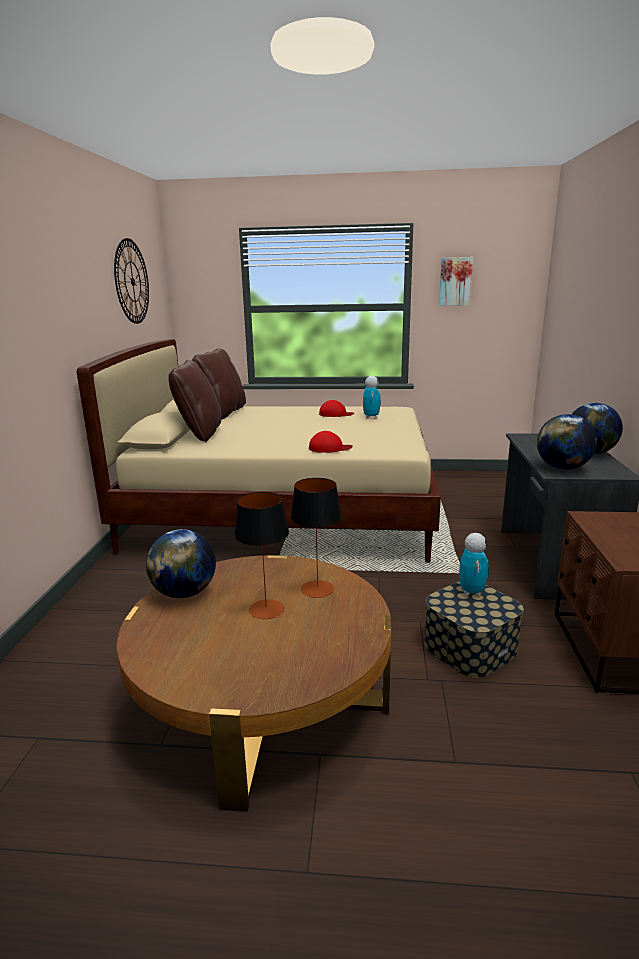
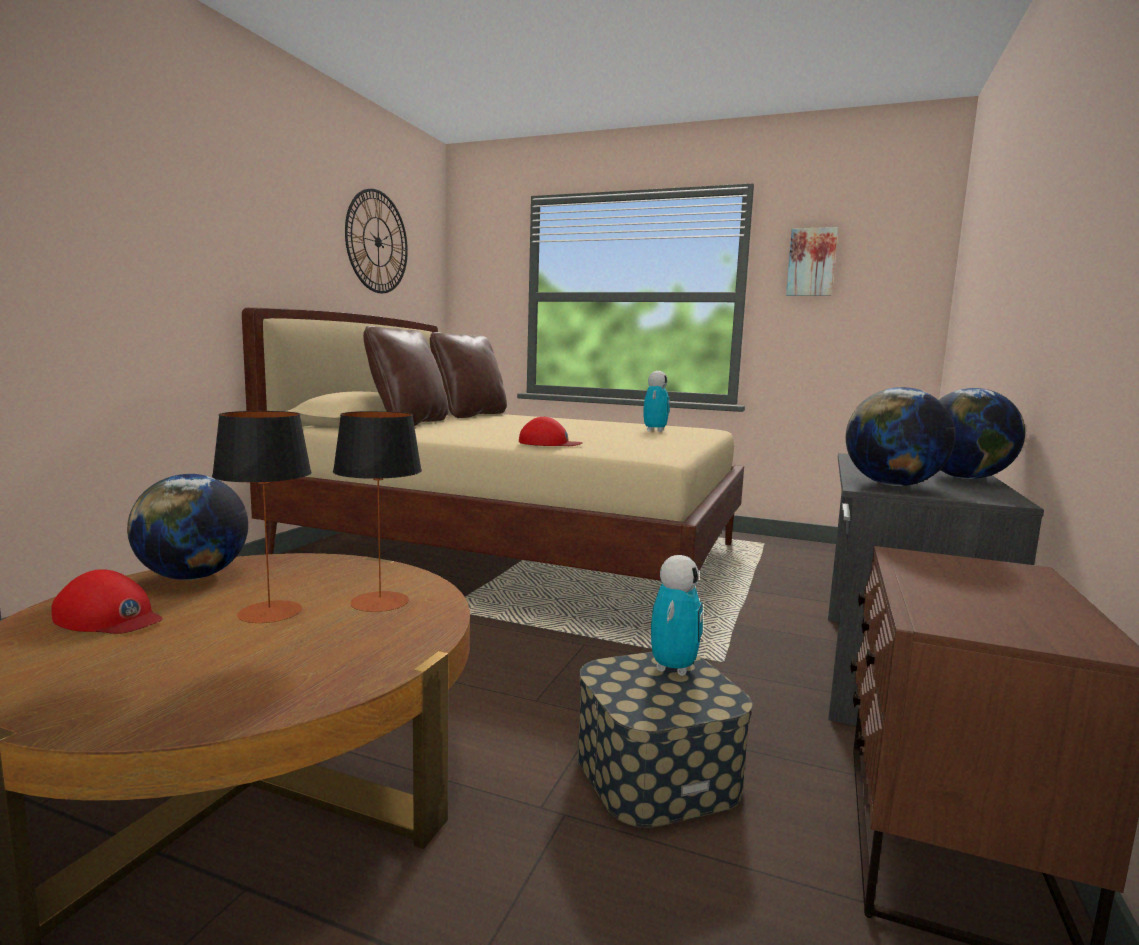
camera: 15 degrees right, 10 degrees down
red cap [319,400,354,417] -> red cap moved to [51,569,163,634]

